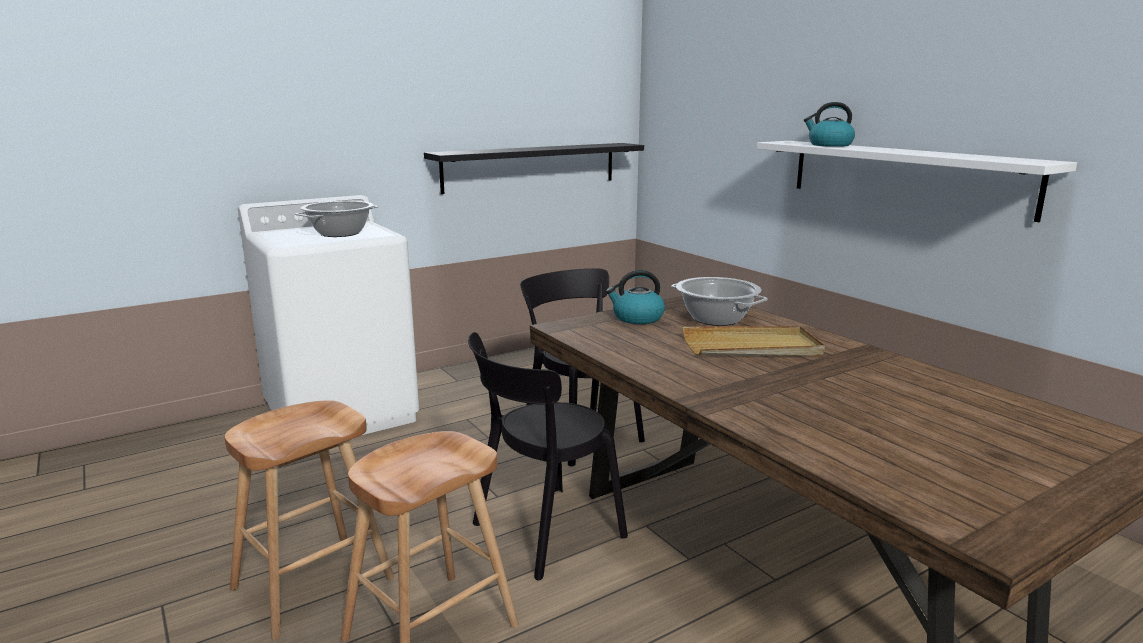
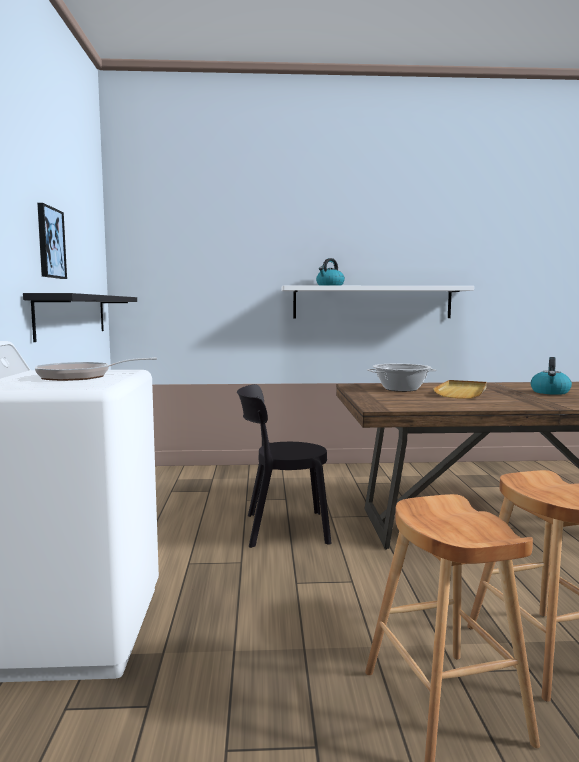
camera: 60 degrees left, 10 degrees down
cooking pot [295,201,378,237] -> frying pan [35,357,157,381]
black chair [468,332,628,581] -> none
kettle [606,270,665,324] -> kettle moved to [531,357,572,395]
none -> picture [37,203,67,279]

